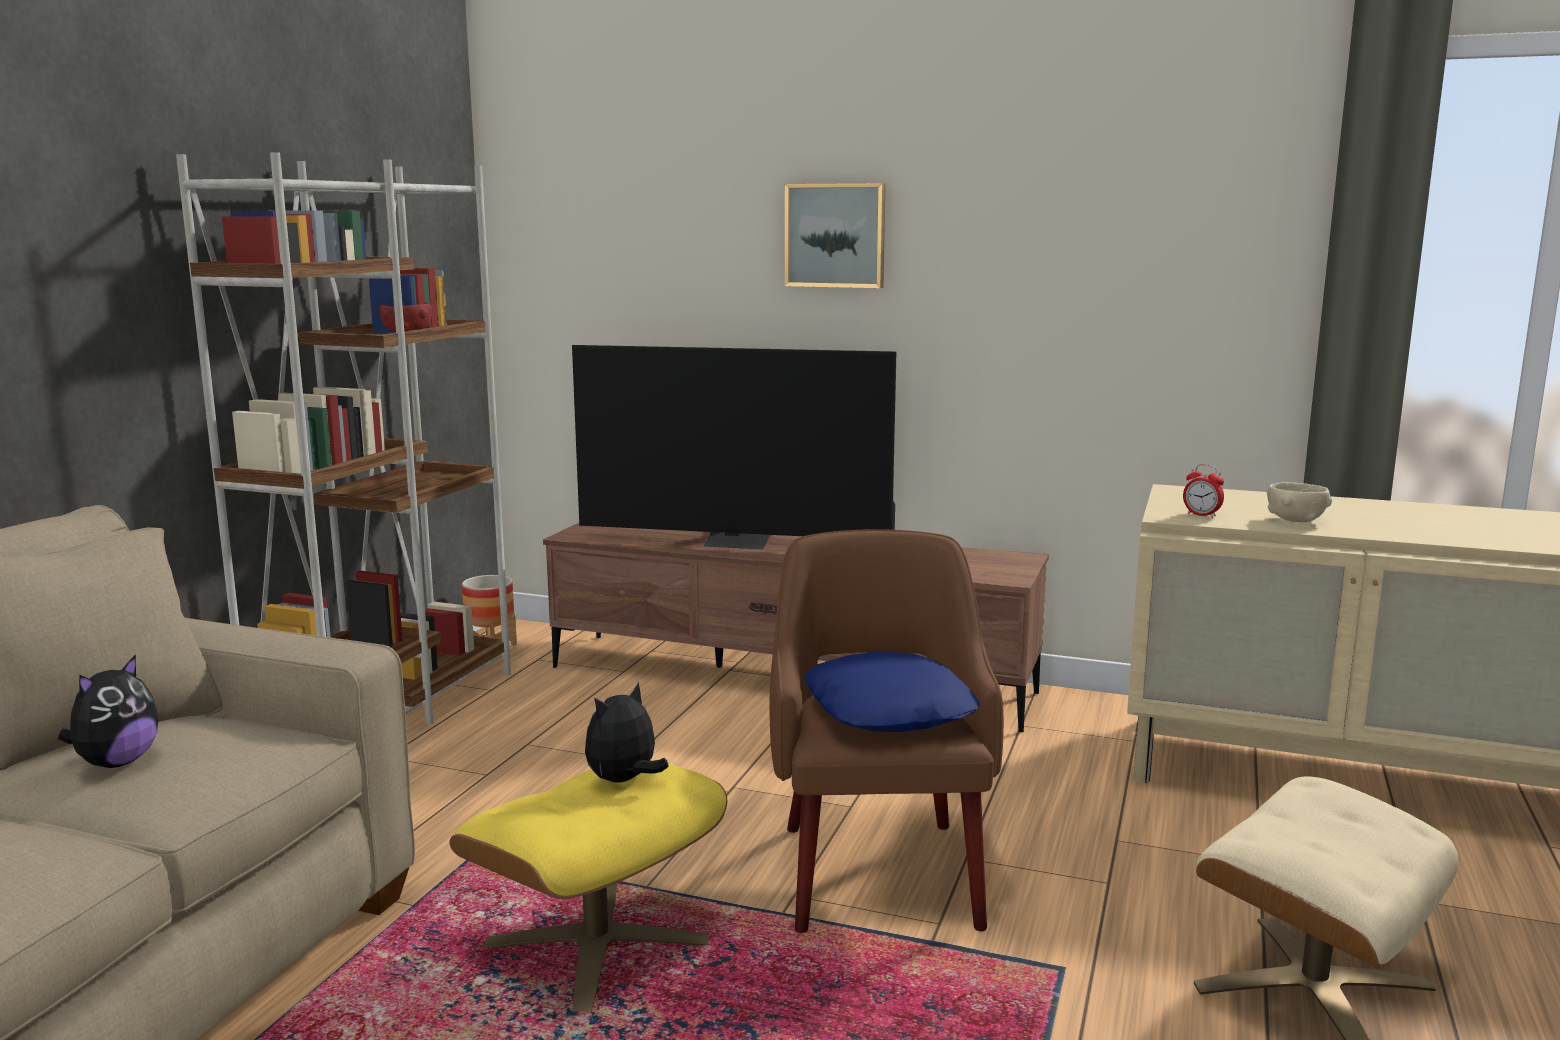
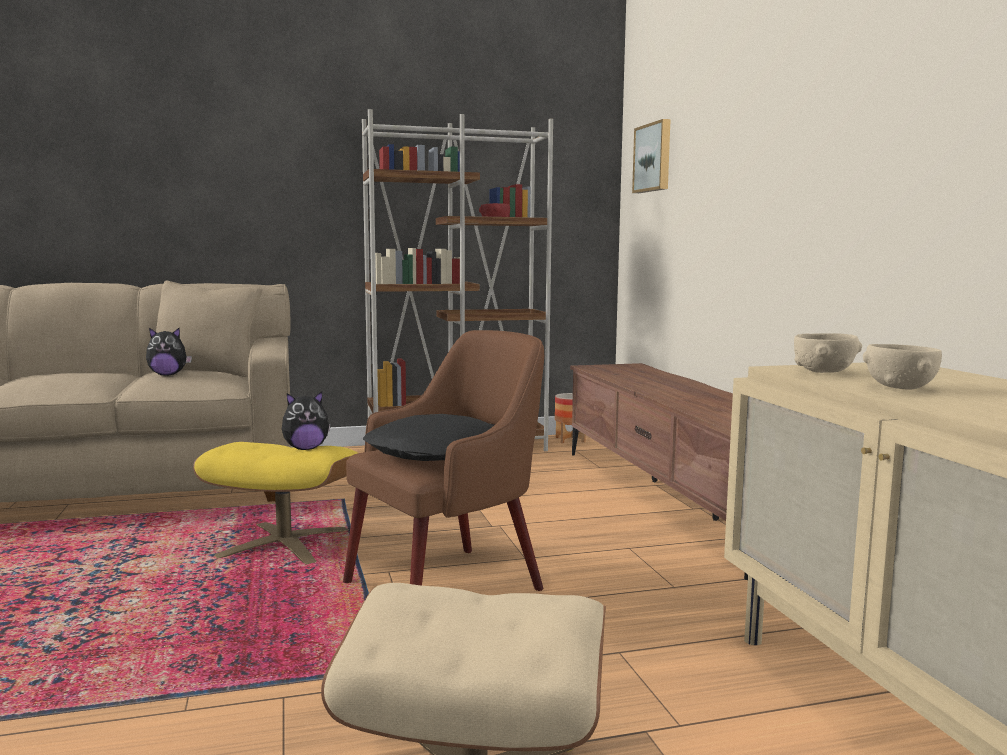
camera: 55 degrees right, 5 degrees down
television [572,345,897,549] -> none
plush toy [585,682,669,783] -> plush toy turned 150 degrees clockwise [282,391,331,450]
picture [785,183,886,288] -> picture moved to [632,119,671,193]
blue pillow [804,652,980,732] -> black pillow [363,414,493,461]
alarm clock [1183,464,1224,518] -> beige bowl [794,333,862,373]

